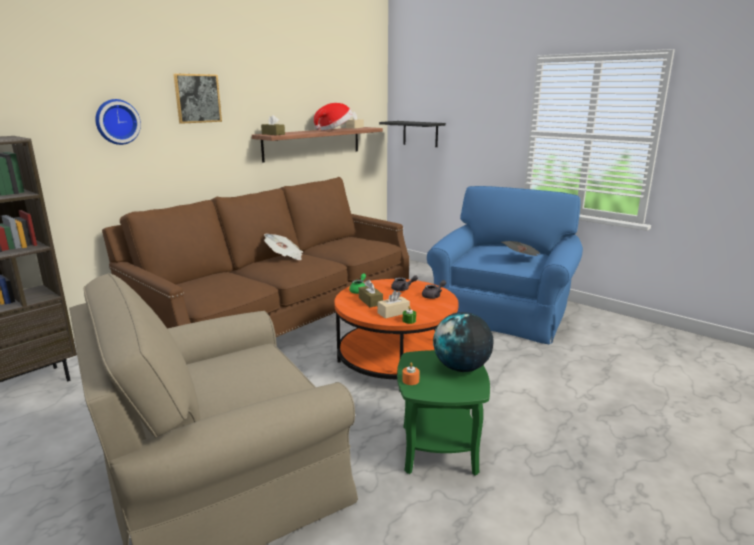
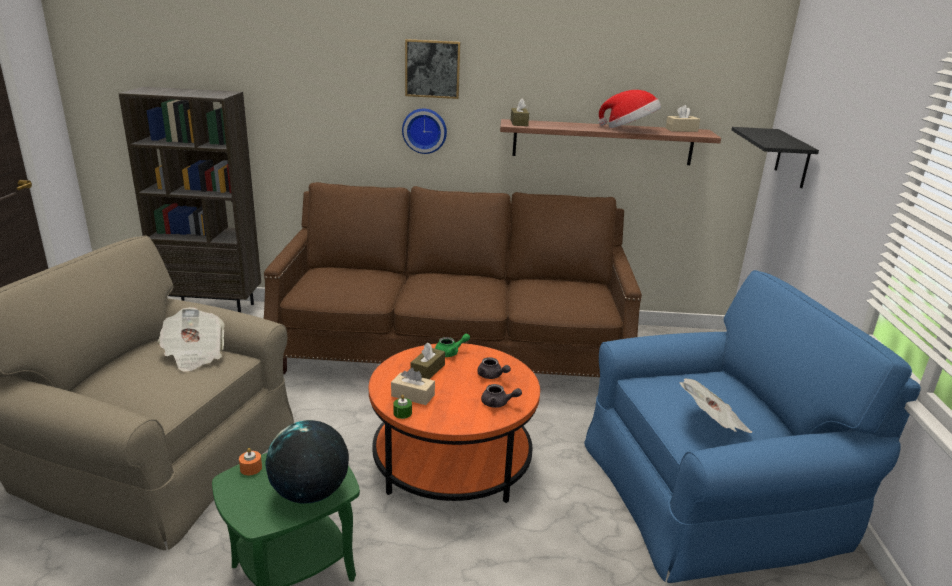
camera: 50 degrees right, 5 degrees up
wall clock [95,99,141,145] -> wall clock moved to [402,109,447,154]
newspaper [264,233,303,260] -> newspaper moved to [158,307,225,372]

